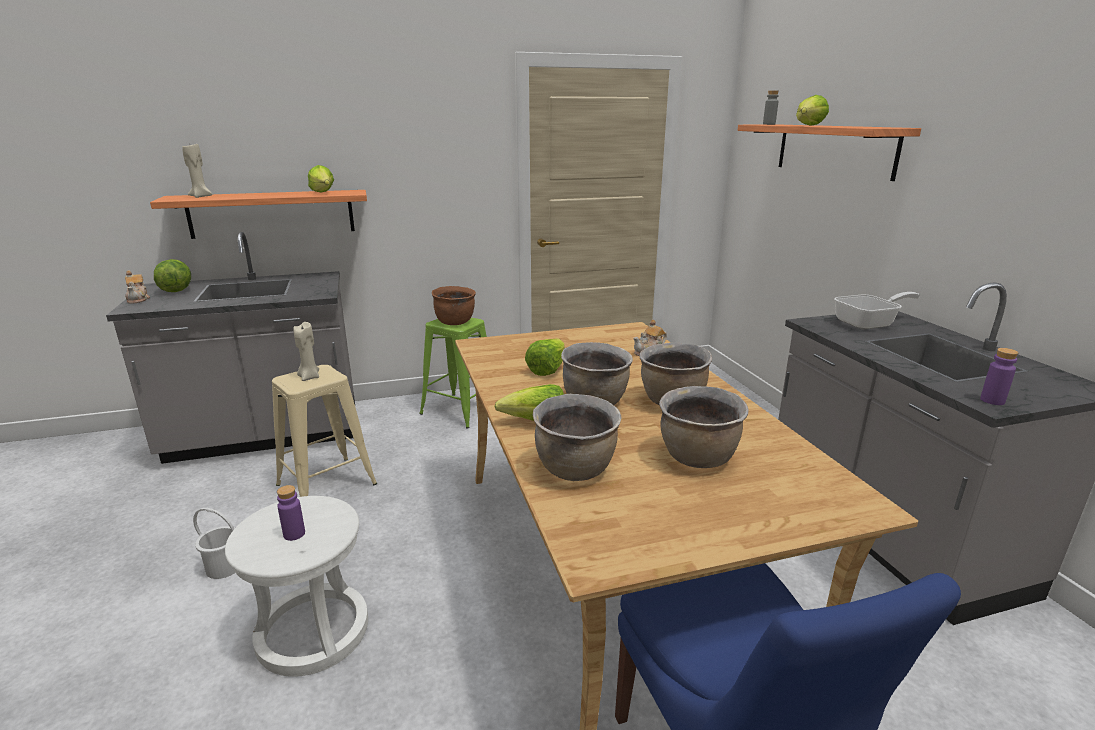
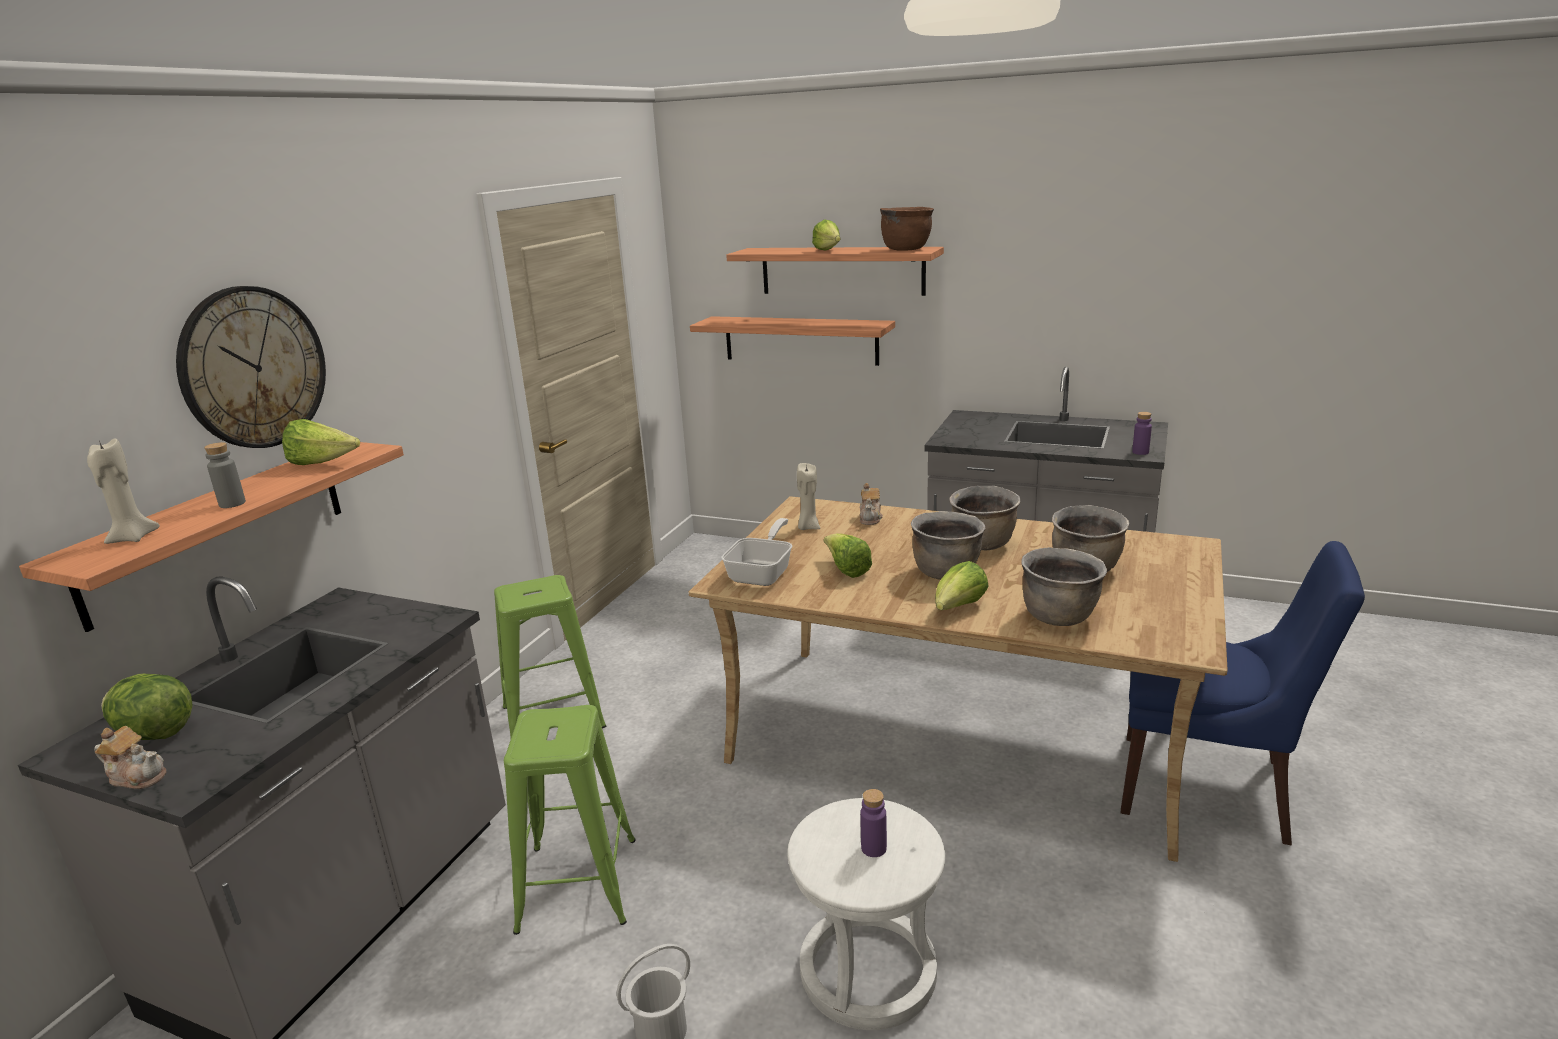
camera: 50 degrees left, 0 degrees up
beige stool [272,365,377,497] -> green stool [504,705,636,935]
beige candle [293,322,319,381] -> beige candle moved to [797,463,820,530]
brown cooking pot [432,286,476,325] -> brown cooking pot moved to [880,207,934,251]
grey bottle [763,90,779,125] -> grey bottle moved to [204,442,246,508]
frying pan [834,292,920,329] -> frying pan moved to [721,518,792,586]
none -> wall clock [176,286,326,448]
none -> shelf [690,316,895,366]

